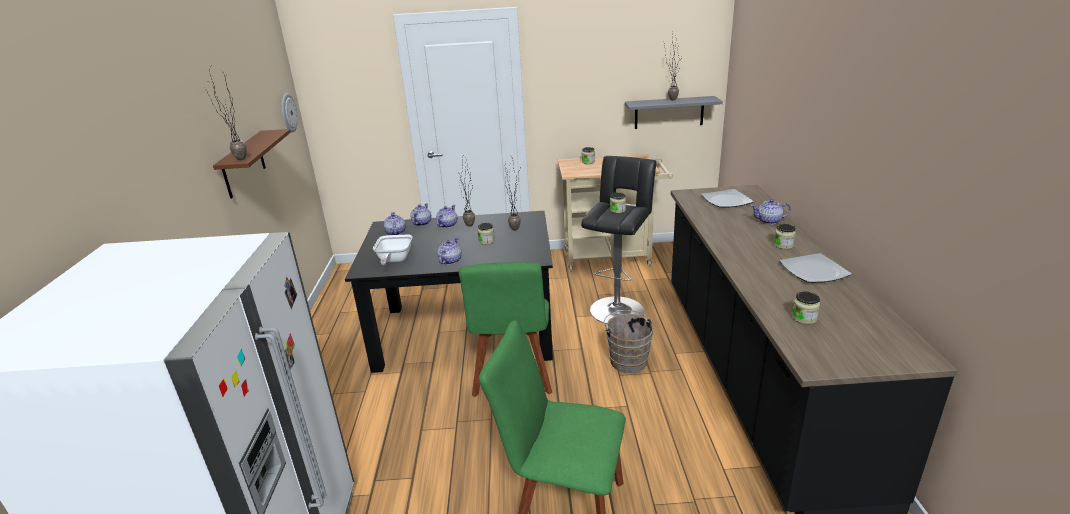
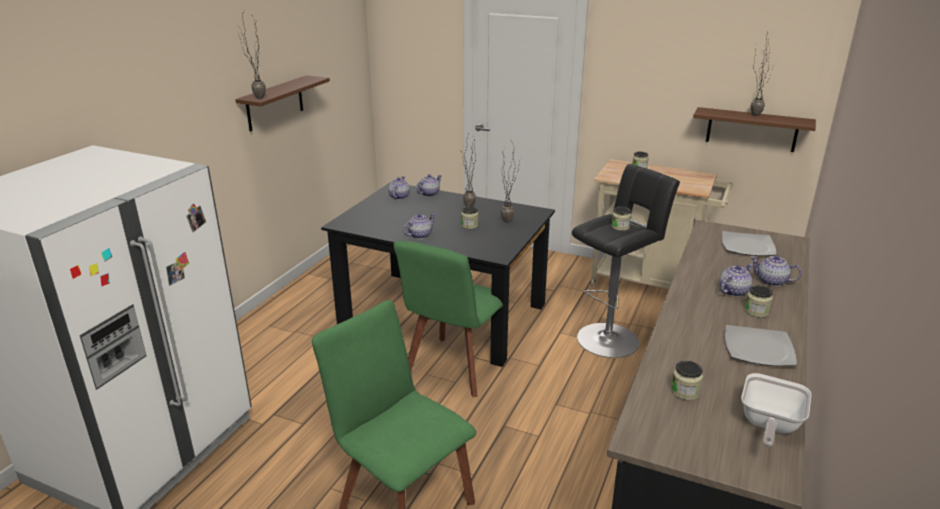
camera: 25 degrees right, 0 degrees up
wall clock [282,93,298,132] -> none
frying pan [373,235,412,265] -> frying pan moved to [741,373,812,447]
teapot [436,205,457,228] -> teapot moved to [719,264,752,297]
brown bucket [604,310,653,373] -> none
grey shelf [625,96,723,129] -> brown shelf [693,107,816,152]

